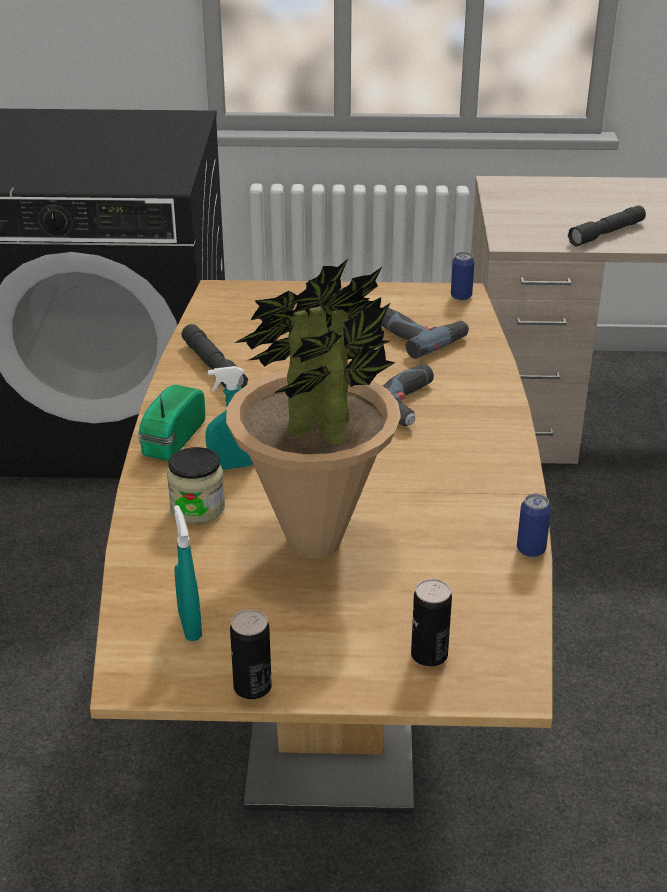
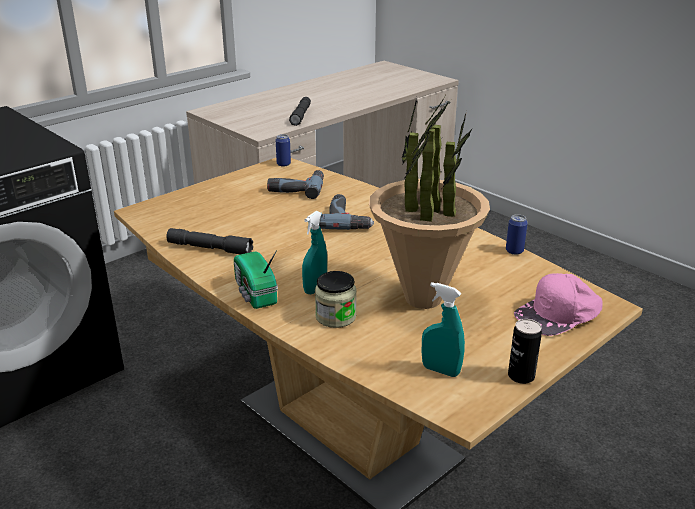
camera: 45 degrees left, 5 degrees down
can [411,579,452,666] -> pink cap [514,273,603,336]

